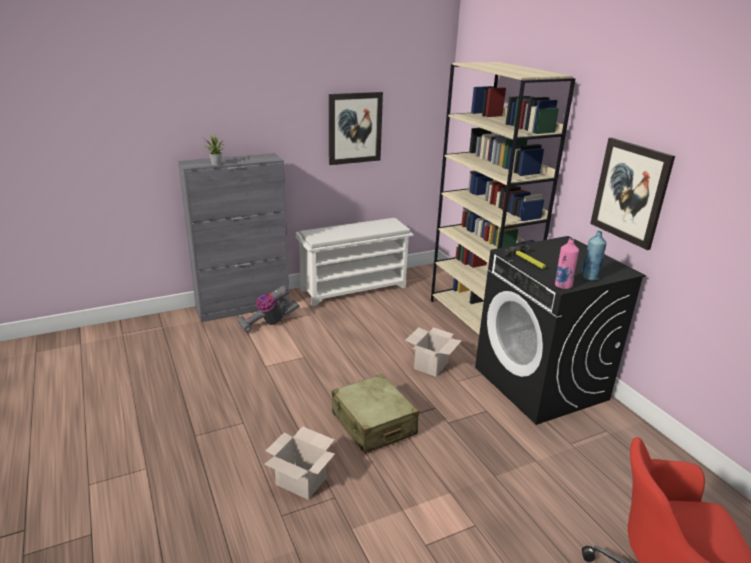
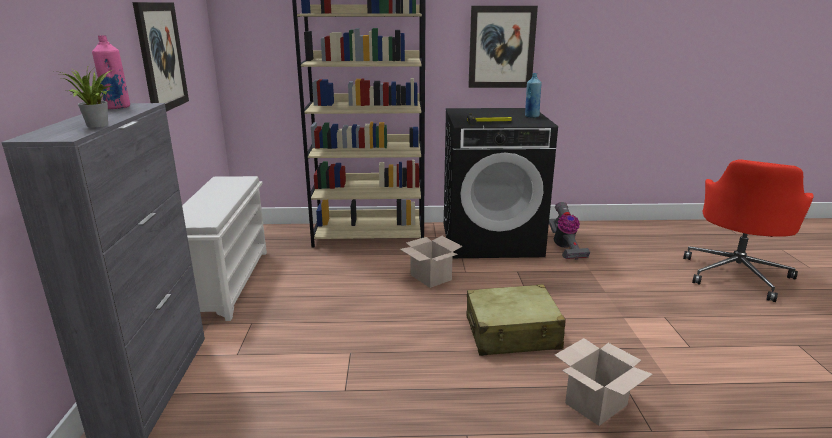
camera: 65 degrees left, 5 degrees down
vacuum cleaner [237,285,300,333] -> vacuum cleaner moved to [549,202,590,260]
pink bottle [555,238,579,289] -> pink bottle moved to [92,35,130,109]

